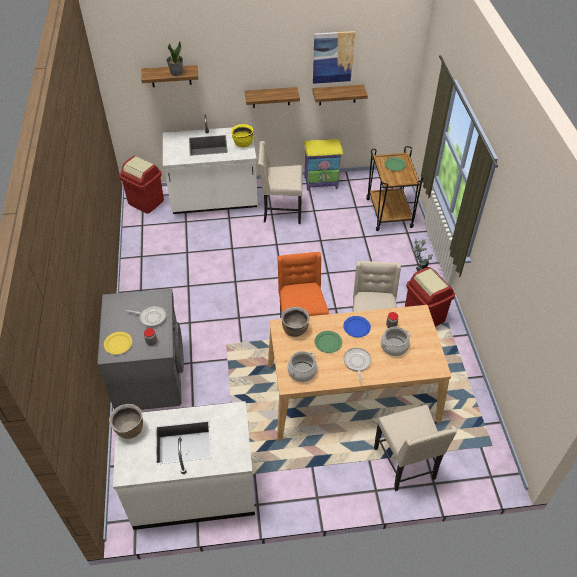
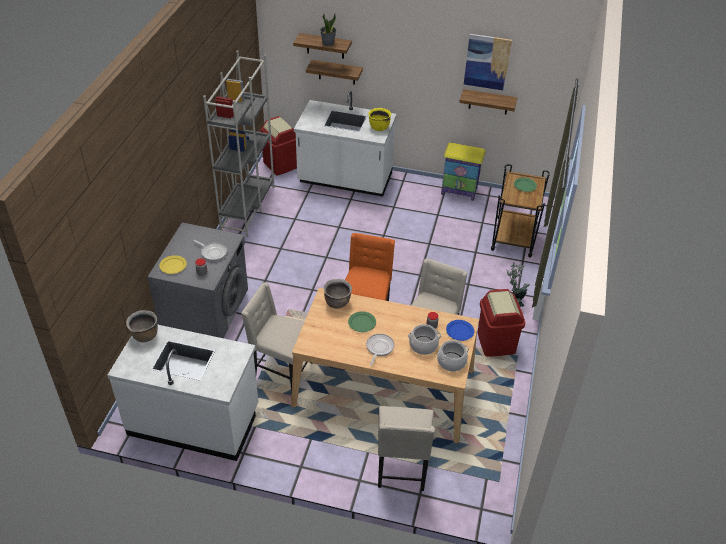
camera: 20 degrees right, 5 degrees down
shelf [245,87,300,108] -> shelf moved to [306,60,363,85]
beige chair [258,141,302,224] -> beige chair moved to [241,283,313,394]
cooking pot [288,351,317,382] -> cooking pot moved to [437,340,469,372]
blue plate [343,316,371,337] -> blue plate moved to [446,320,474,341]
none -> grey bookcase [203,50,274,237]

